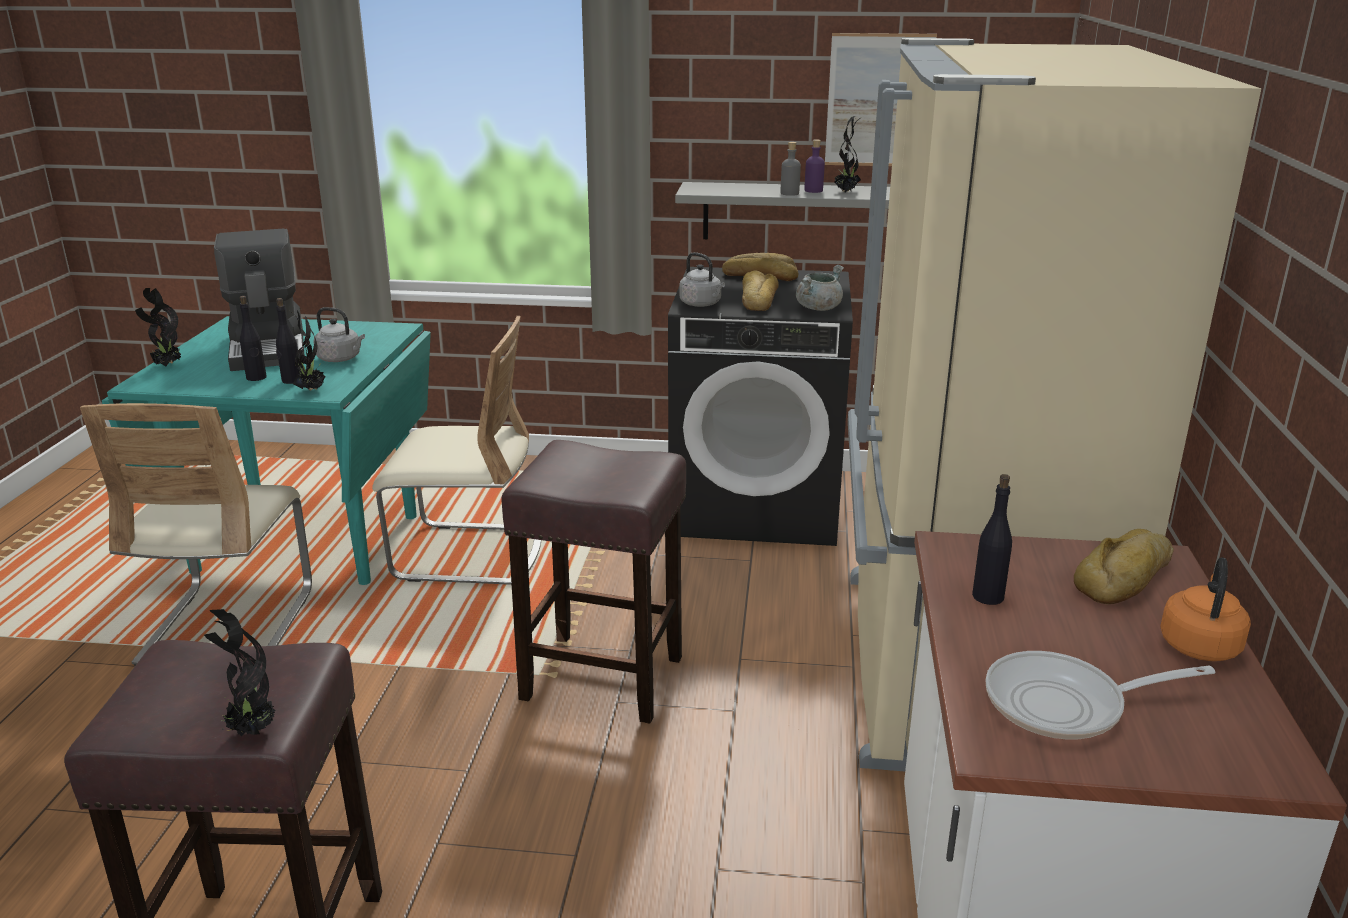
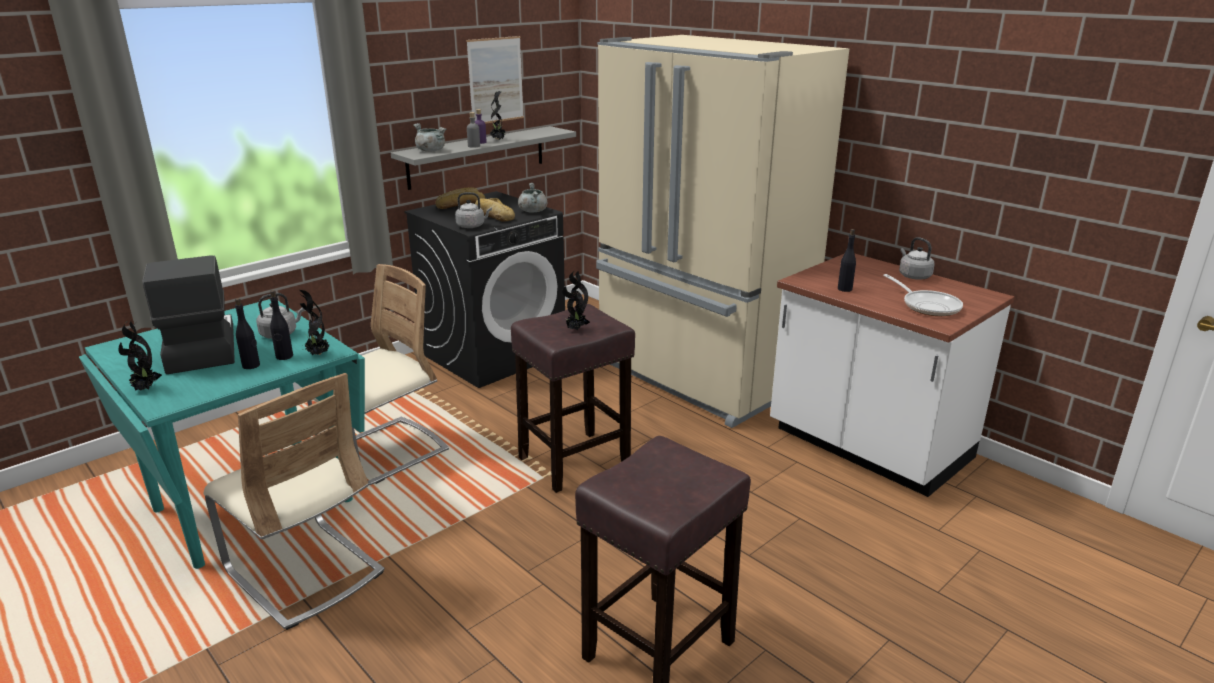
camera: 50 degrees left, 0 degrees up
potted plant [204,609,275,736] -> potted plant moved to [562,272,590,330]
coffee machine [214,229,304,371] -> coffee machine turned 135 degrees counterclockwise [142,255,235,374]
frying pan [985,651,1216,739] -> frying pan turned 60 degrees counterclockwise [883,274,963,316]
bread [1074,529,1174,604] -> none
orange kettle [1160,557,1251,661] -> grey kettle [899,237,934,280]
none -> grey cooking pot [413,123,446,152]

